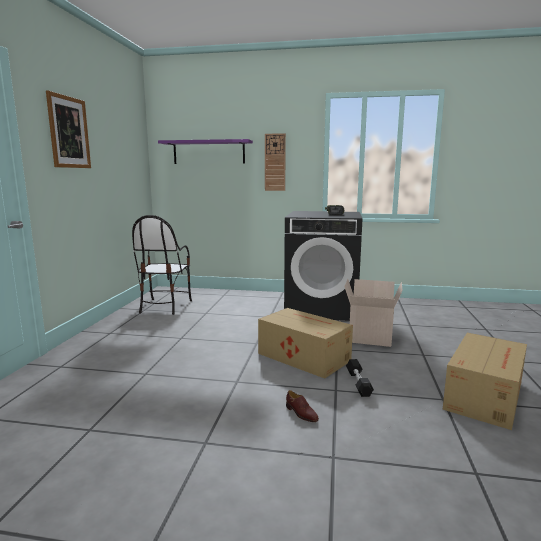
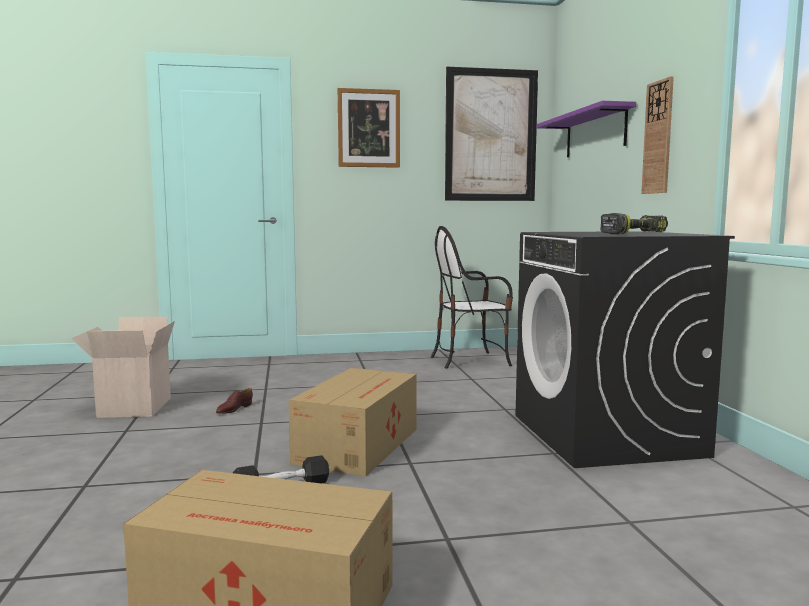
camera: 70 degrees right, 5 degrees down
brown shoe [286,390,319,422] -> brown shoe moved to [216,388,253,414]
cardboard box [344,279,403,347] -> cardboard box moved to [71,317,175,418]
none -> picture [445,67,538,201]

